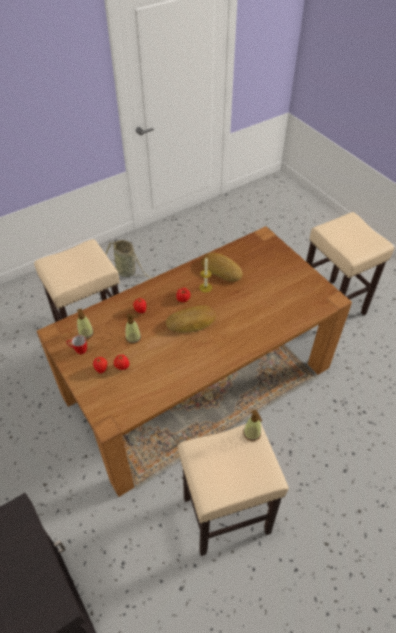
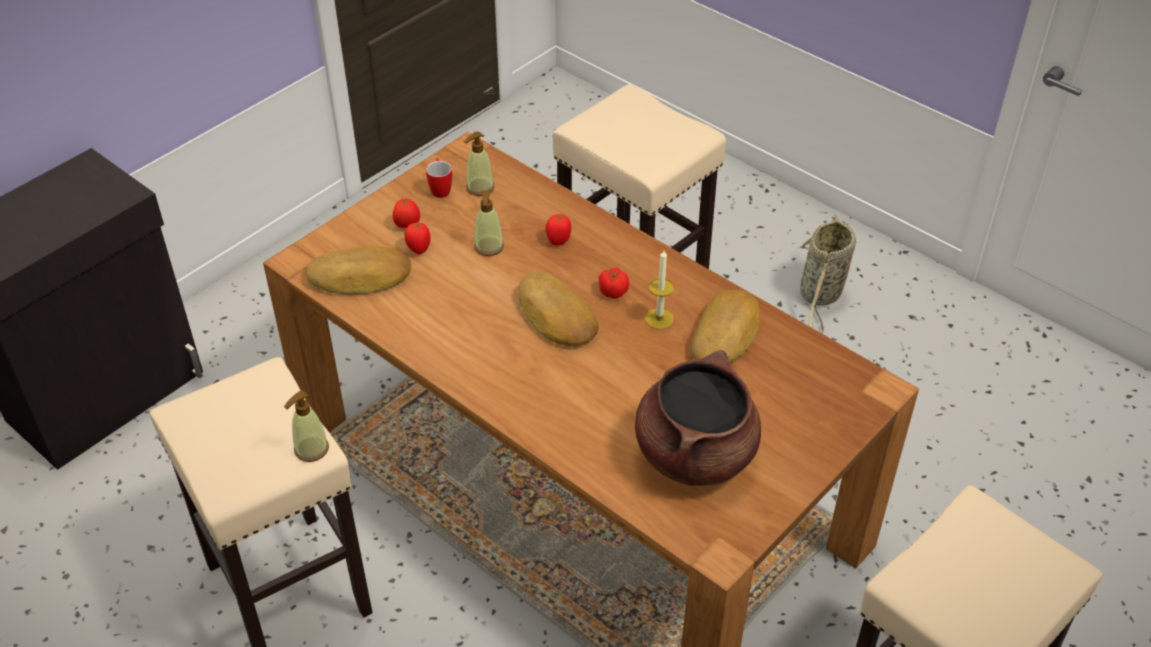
camera: 75 degrees right, 5 degrees down
none -> bread [306,246,411,295]
none -> brown cooking pot [635,350,761,486]

